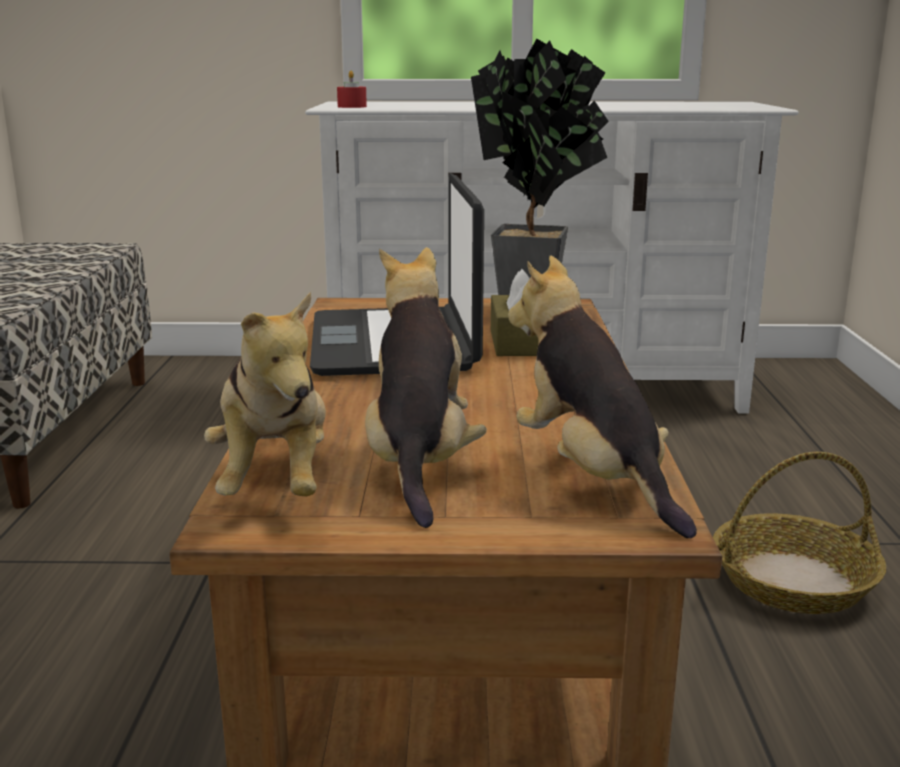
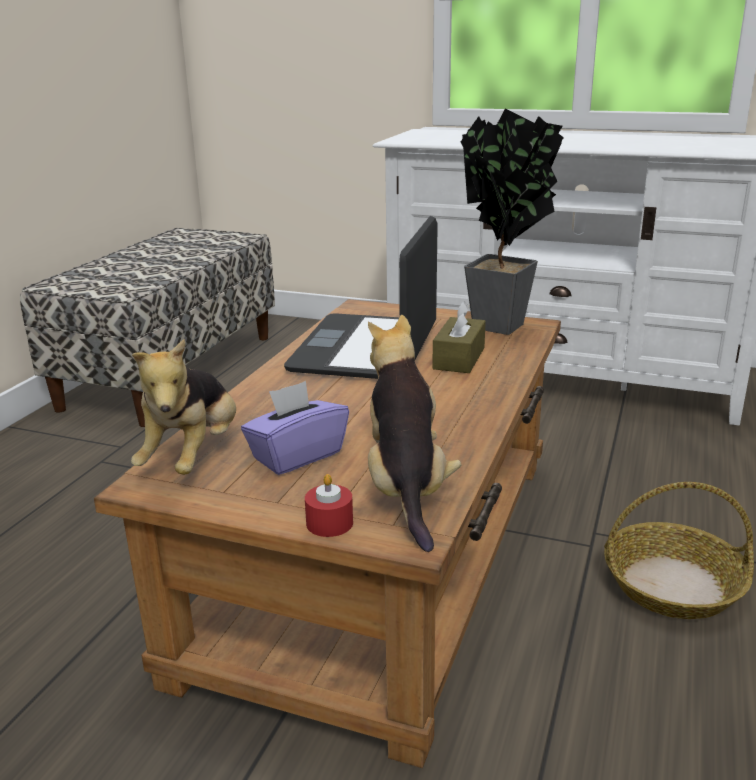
camera: 20 degrees right, 5 degrees up
red candle [337,71,367,108] -> red candle moved to [305,474,353,537]
plush toy [365,247,487,528] -> purple tissue box [241,381,349,475]

